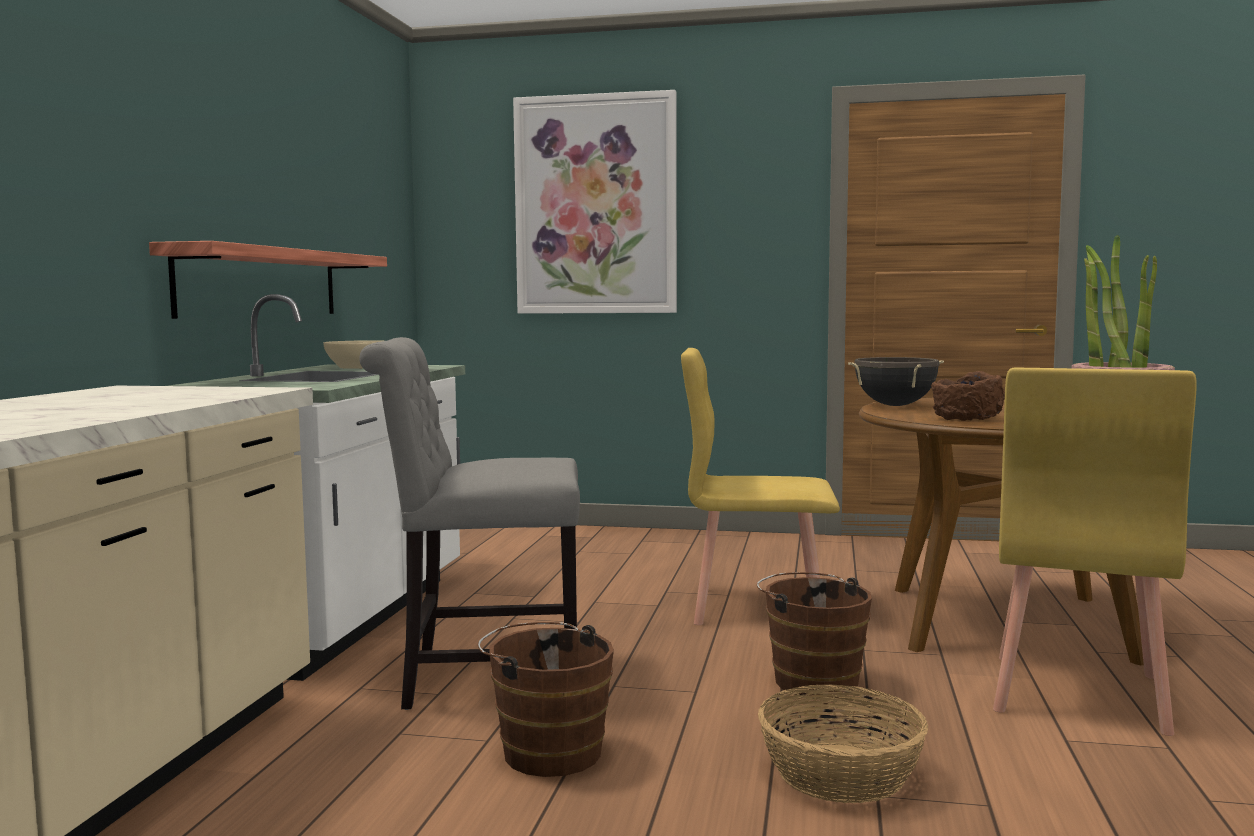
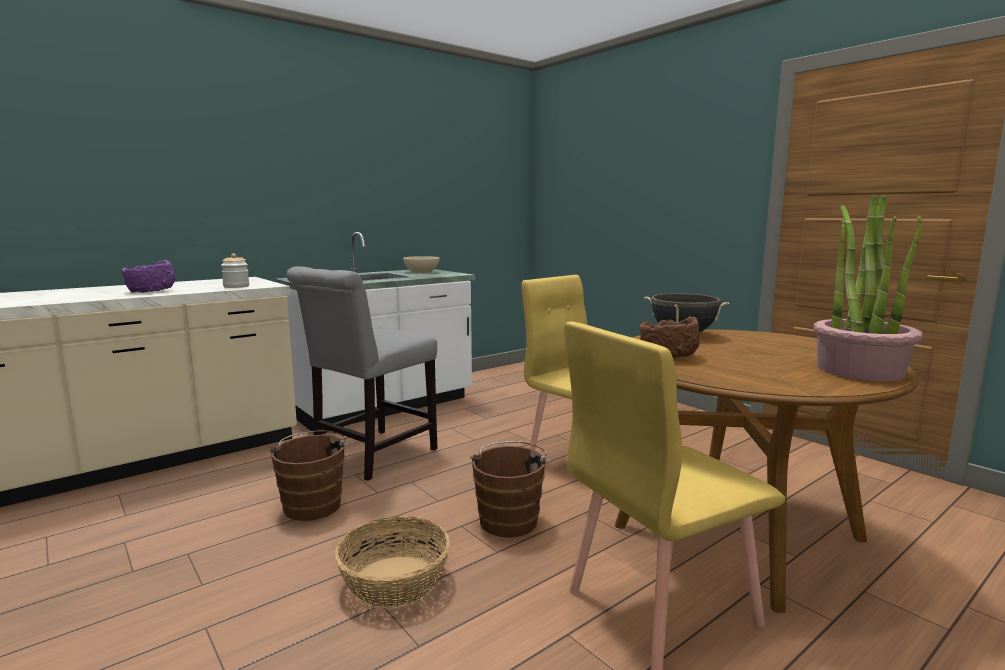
camera: 40 degrees right, 5 degrees up
shelf [149,241,387,319] -> none
grey chair [359,337,580,710] -> grey chair turned 90 degrees counterclockwise [287,267,438,481]
picture [513,90,677,314] -> none
none -> purple bowl [122,260,176,293]
none -> jar [221,254,249,288]

